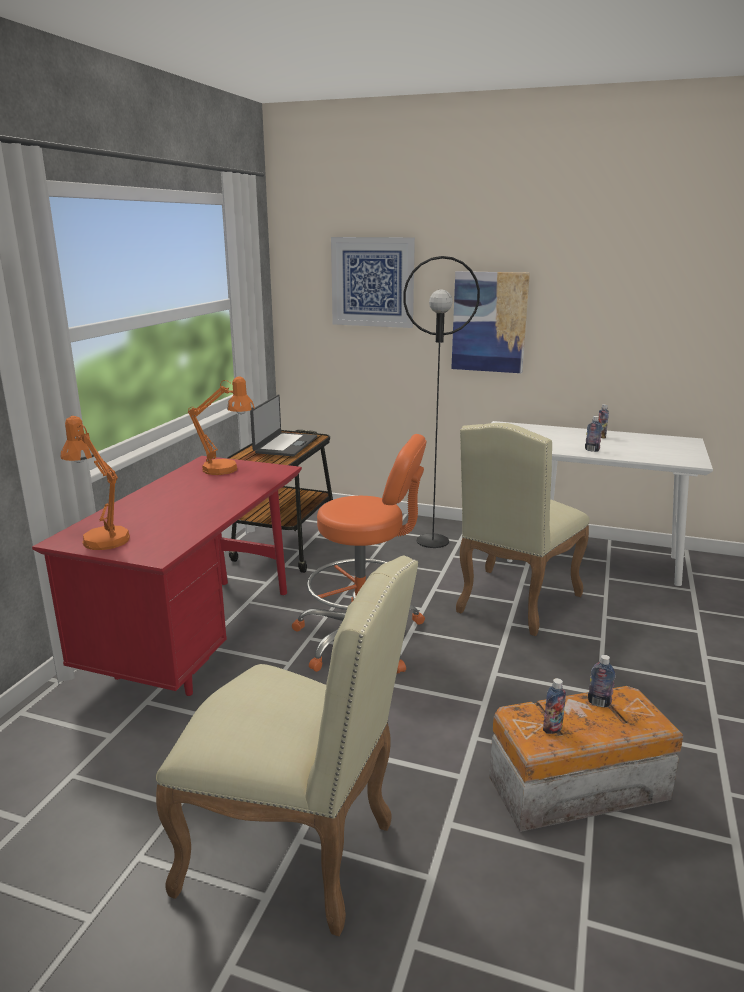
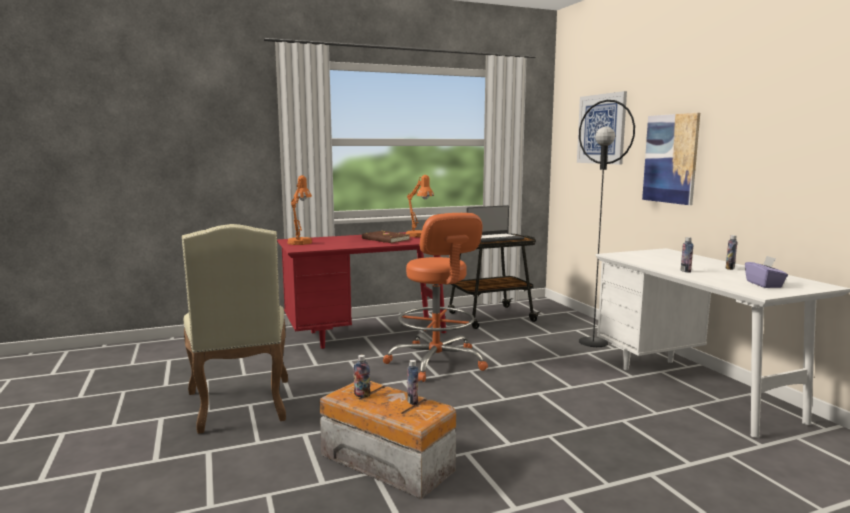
camera: 50 degrees right, 10 degrees down
beige chair [456,423,590,636] -> none
none -> brown book [362,231,410,243]
none -> purple tissue box [745,256,788,288]

